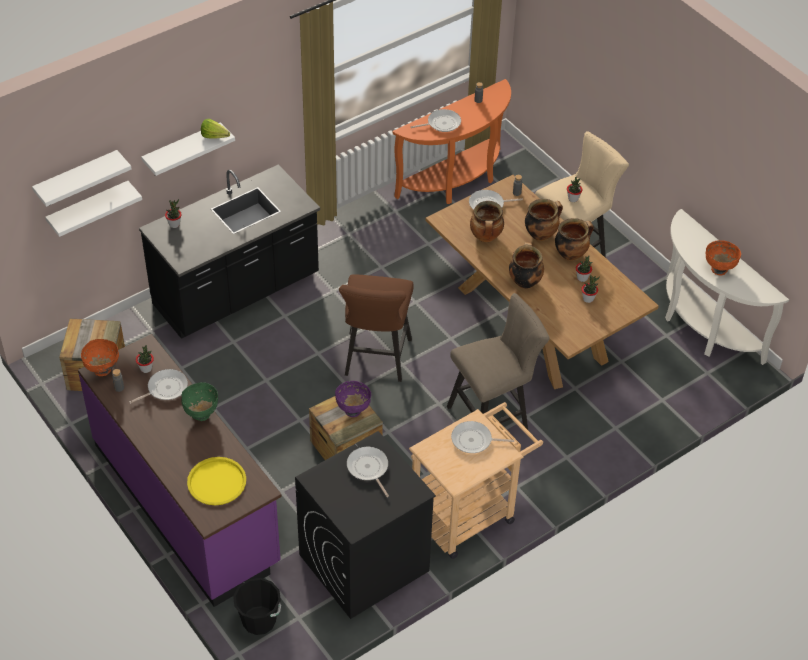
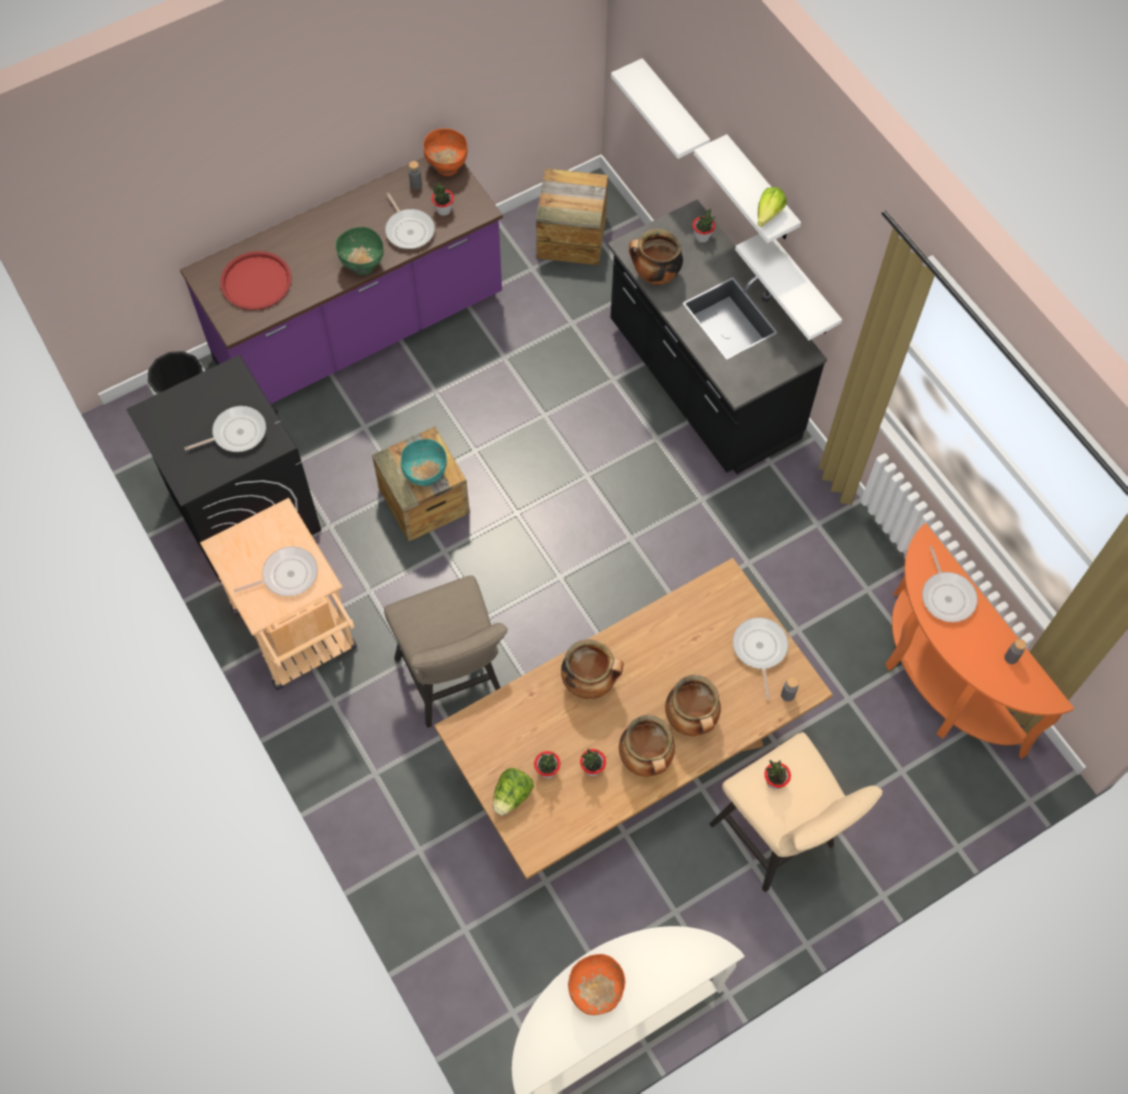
camera: 95 degrees right, 15 degrees up
white shelf [32,150,132,207] -> white shelf moved to [735,234,842,340]
yellow tray [187,457,246,505] -> red tray [220,251,292,310]
purple bowl [335,381,371,417] -> turquoise bowl [401,439,447,486]
brown stool [339,274,414,382] -> none
frying pan [451,421,514,453] -> frying pan turned 60 degrees clockwise [234,547,318,596]
cooking pot [470,201,504,242] -> cooking pot moved to [629,229,683,285]
none -> lettuce [493,768,534,815]

